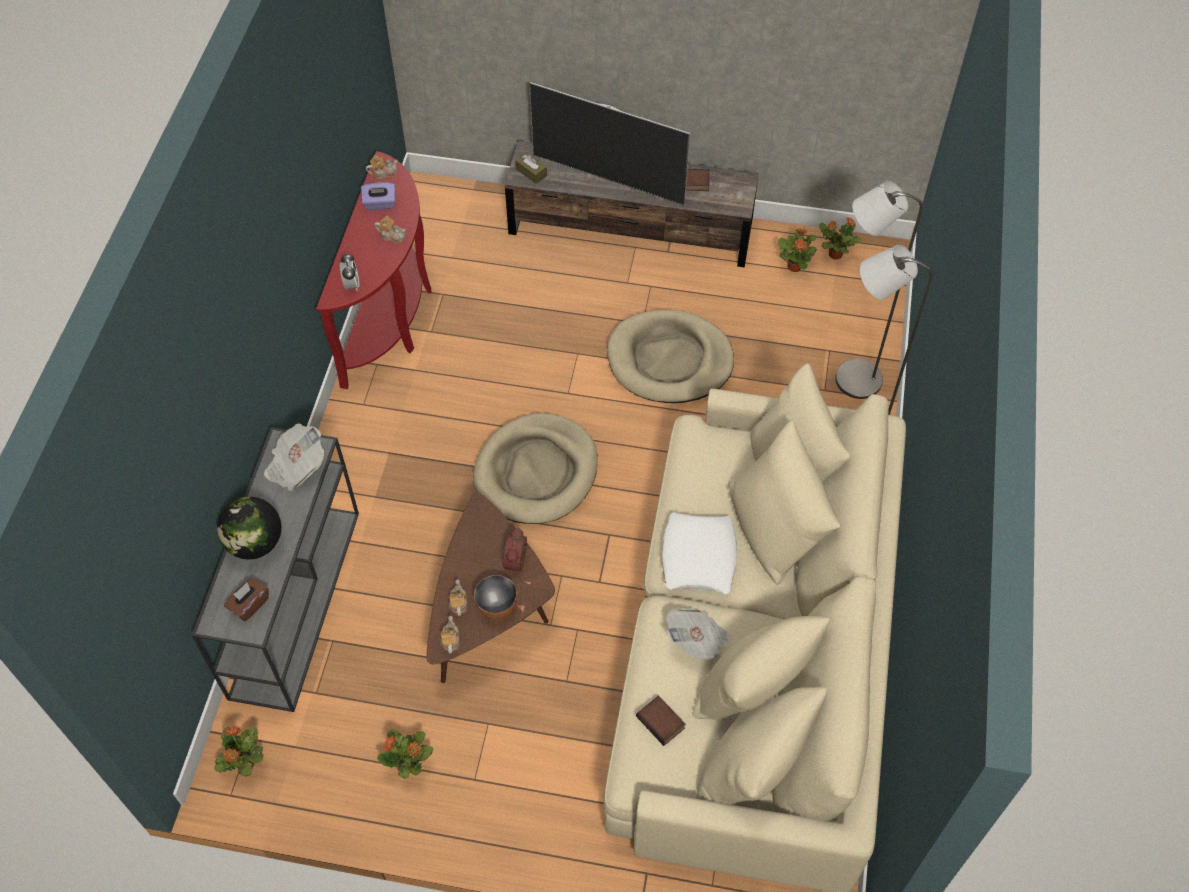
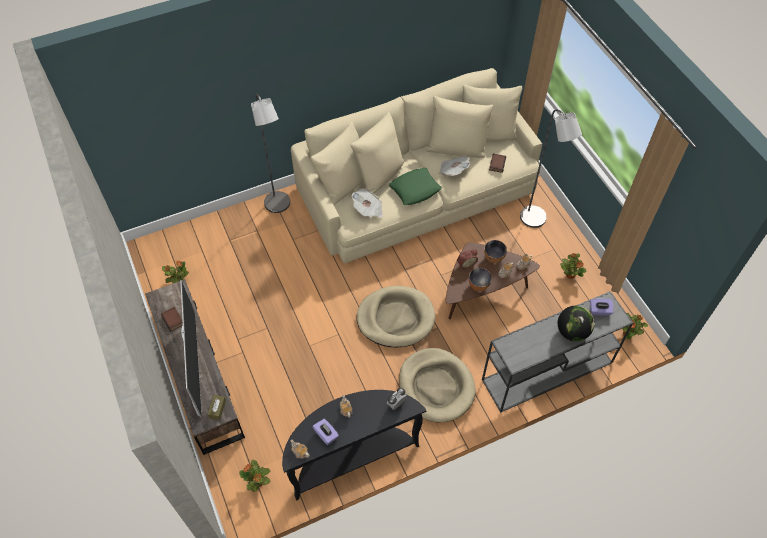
camera: 125 degrees left, 0 degrees up
brown tissue box [224,578,269,621] -> purple tissue box [590,299,613,316]
newspaper [264,423,324,491] -> newspaper moved to [352,189,383,218]
red console table [316,151,432,389] -> black console table [282,390,426,501]
beige dog bed [607,310,734,403] -> beige dog bed moved to [399,348,476,422]
white pillow [662,512,737,594] -> green pillow [389,168,442,205]
potted plant [819,217,862,259] -> potted plant moved to [239,460,271,492]
grey floor lamp [835,181,923,399] -> grey floor lamp moved to [520,110,582,228]
none -> bowl [469,268,492,291]

